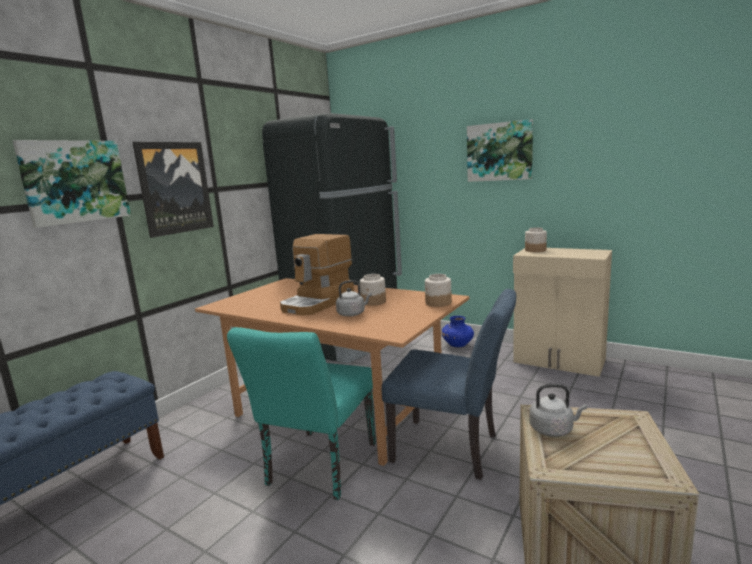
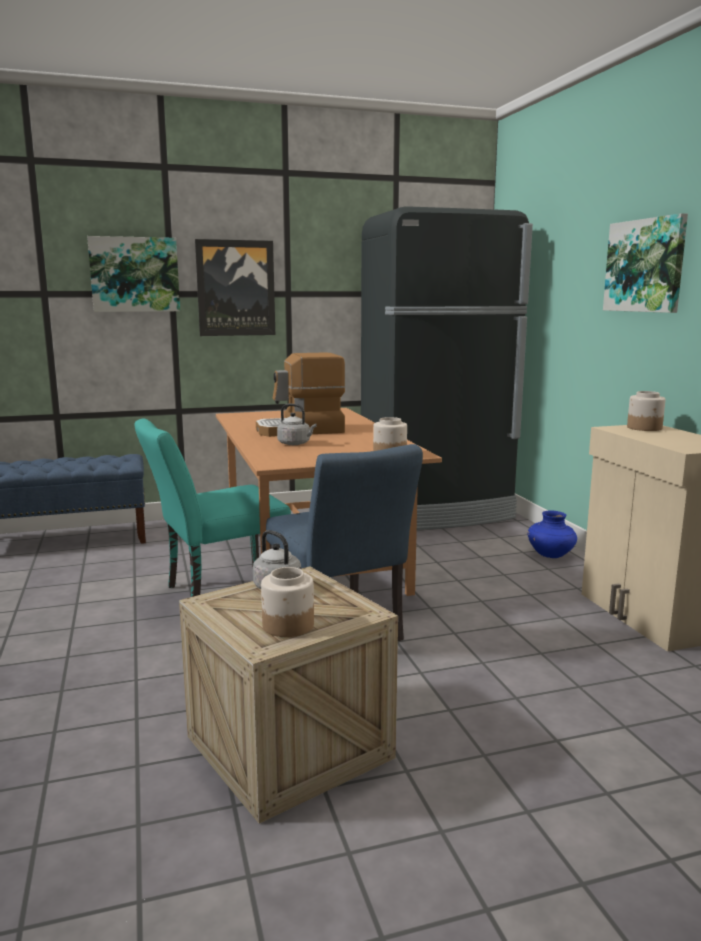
camera: 40 degrees right, 0 degrees up
jar [360,274,386,306] -> jar moved to [261,567,314,637]

